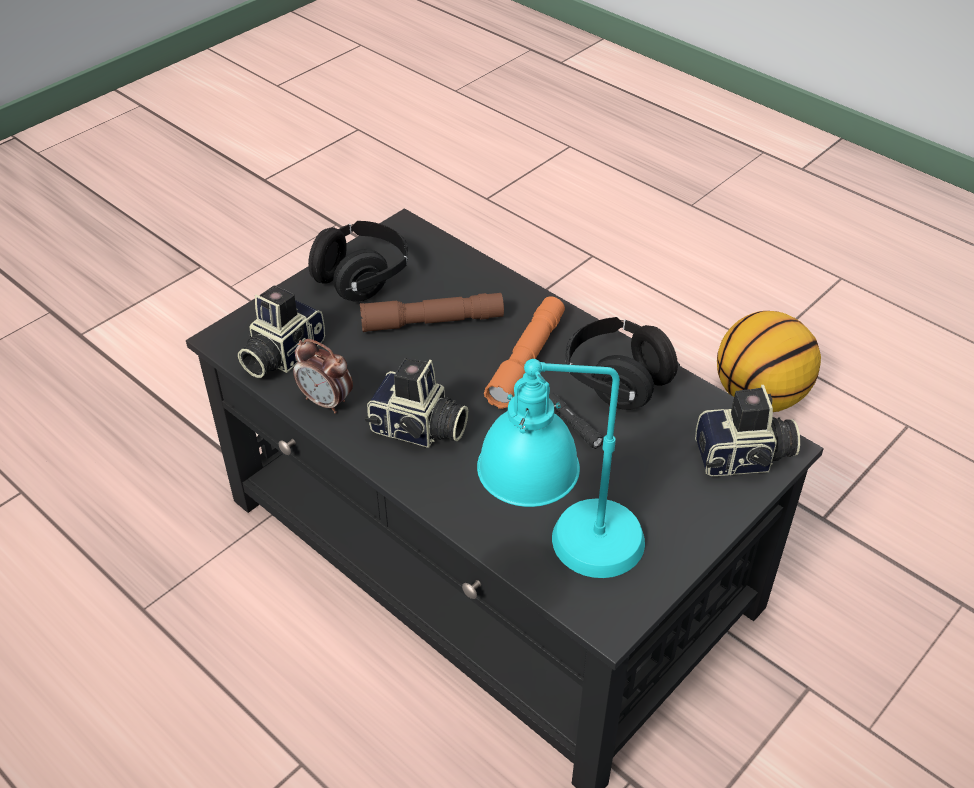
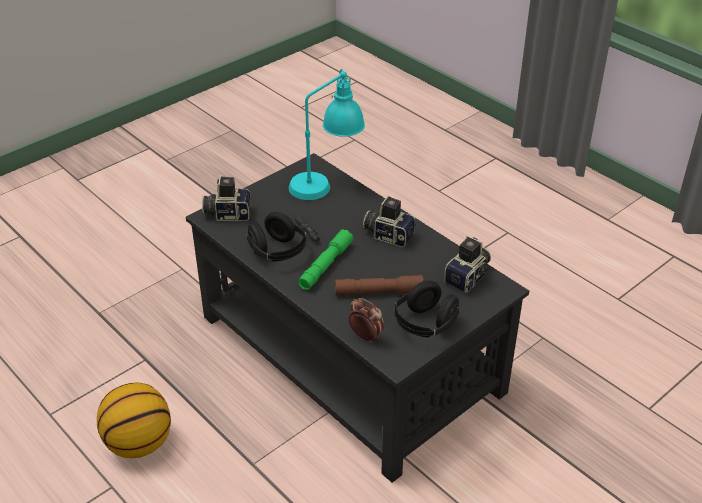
camera: 175 degrees left, 5 degrees down
alarm clock [293,339,353,414] -> alarm clock moved to [349,298,384,343]
orange flashlight [484,296,565,409] -> green flashlight [298,229,353,290]

